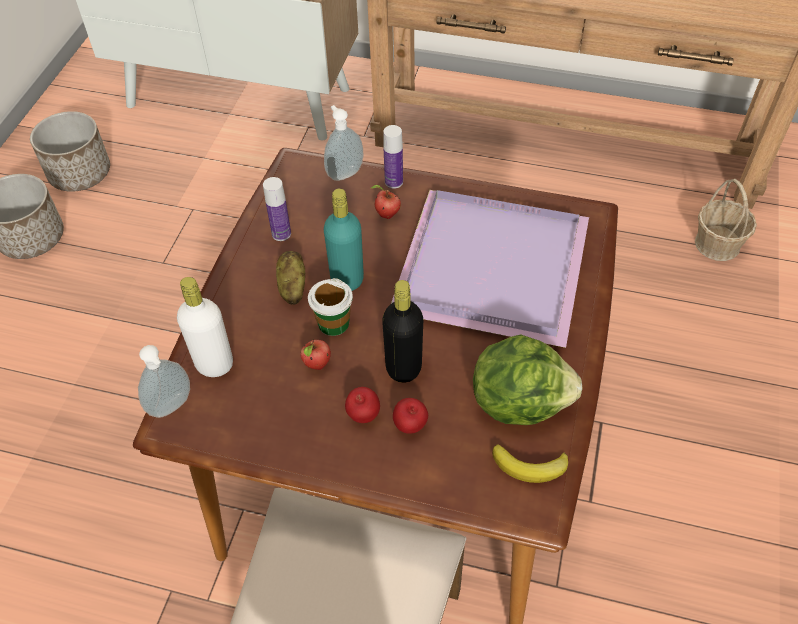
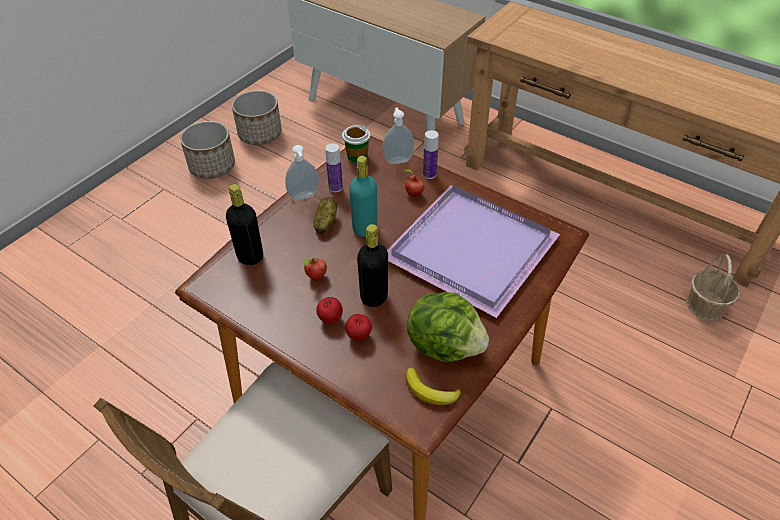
camera: 20 degrees right, 5 degrees down
soap dispenser [138,345,190,418] -> soap dispenser moved to [285,145,319,200]
white bottle [177,277,233,377] -> black bottle [226,184,263,265]
cup [308,278,353,336] -> cup moved to [342,125,370,163]

